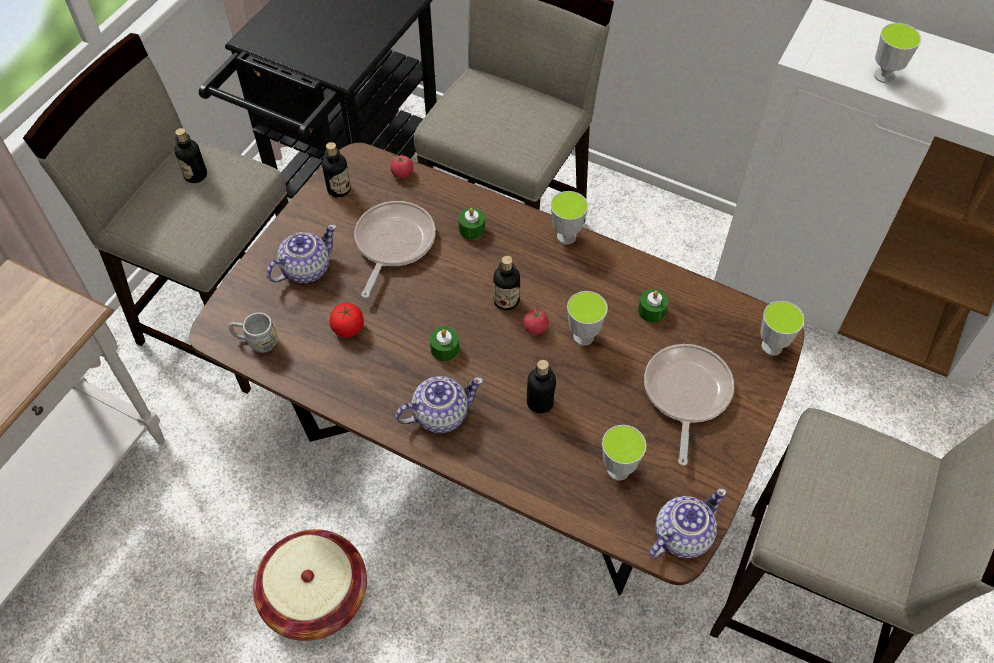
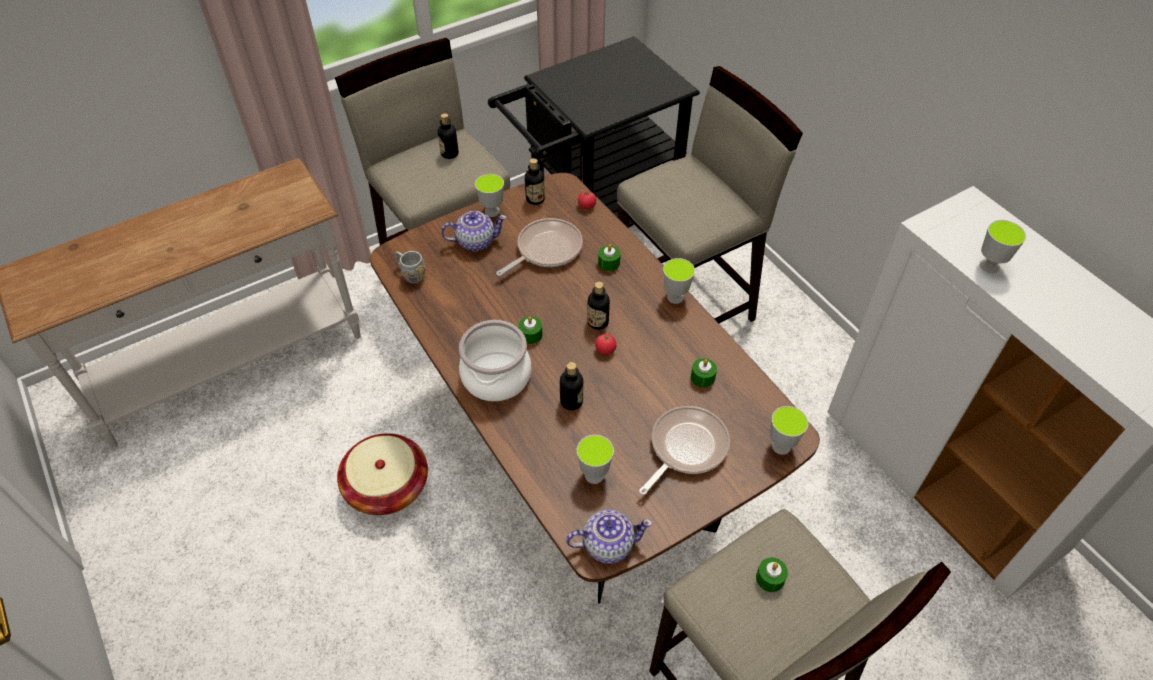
camera: 30 degrees right, 5 degrees down
tomato [330,303,364,338] -> none
teapot [395,376,483,434] -> cooking pot [459,320,531,401]
cup [567,291,608,346] -> cup moved to [475,174,504,217]
none -> green candle [756,557,788,592]

